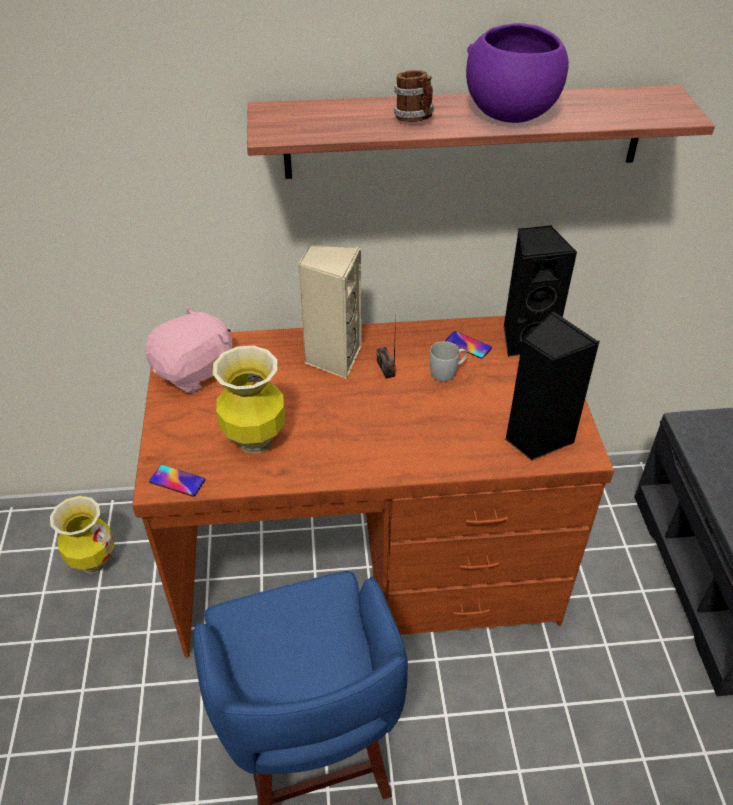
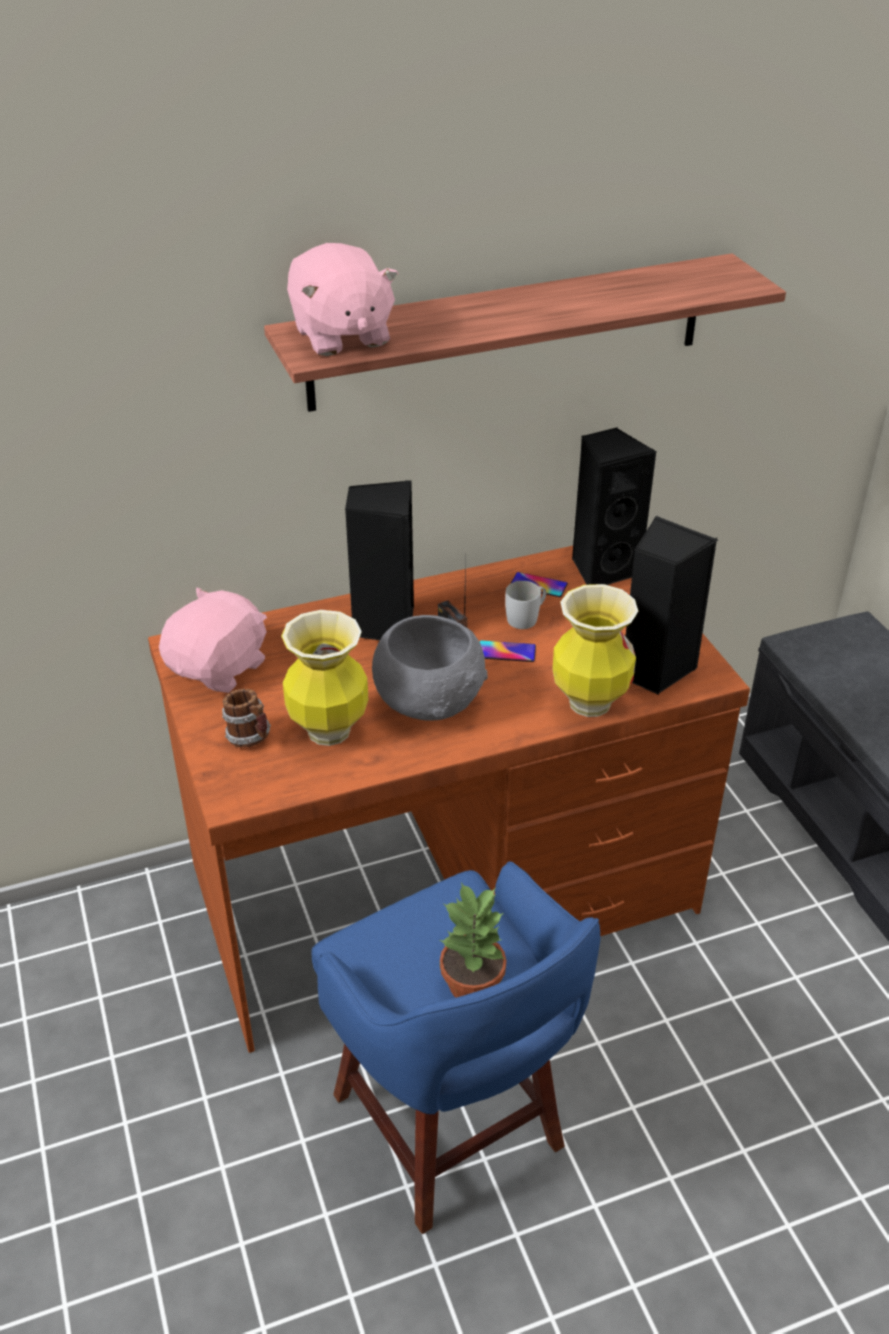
camera: 15 degrees left, 5 degrees down
vase [50,496,114,573] -> vase moved to [552,584,638,717]
phone [149,465,206,497] -> phone moved to [479,640,536,662]
beige speaker [298,244,362,379] -> black speaker [345,480,414,640]
mug [394,70,435,122] -> mug moved to [222,689,271,747]
purple bowl [466,23,569,123] -> none
none -> pink plush toy [287,243,399,356]
none -> grey bowl [372,615,488,720]
none -> potted plant [440,882,506,998]

